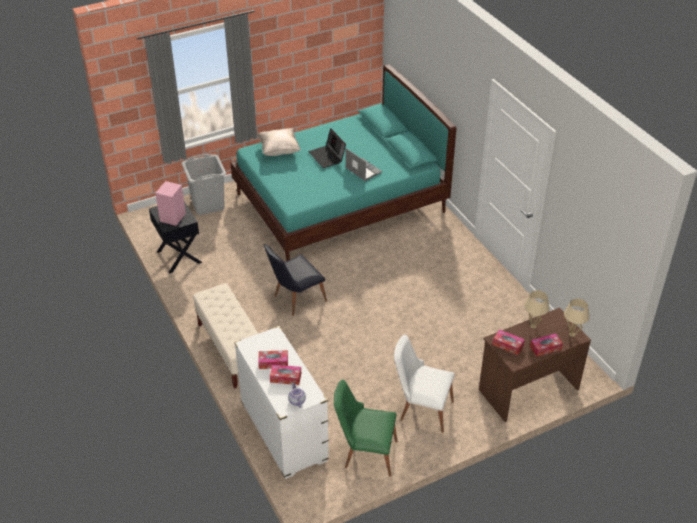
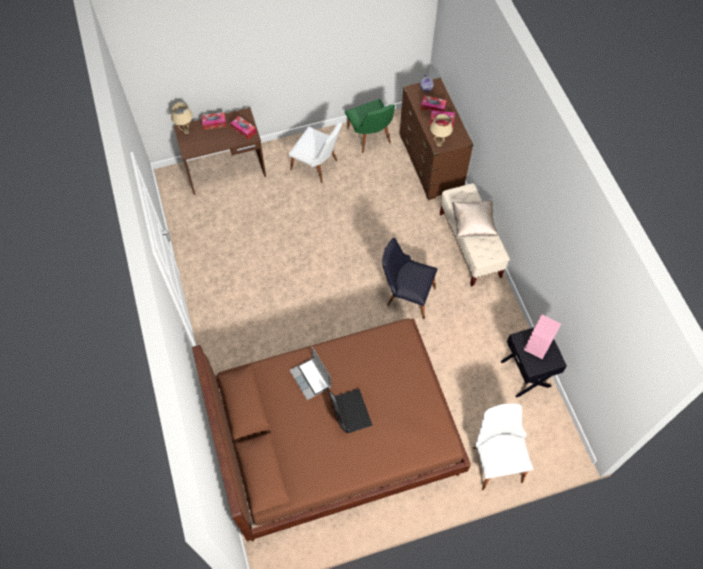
camera: 170 degrees left, 20 degrees up
grey laundry basket [181,154,226,215] -> white chair [473,403,534,490]
turquoise bed [230,64,456,261] -> brown bed [192,318,471,541]
white dresser [234,326,329,479] -> brown dresser [399,77,474,200]
beige pillow [257,128,301,156] -> beige pillow moved to [452,200,498,238]
black chair [263,244,327,316] -> black chair turned 135 degrees counterclockwise [382,238,437,320]
green chair [334,379,398,477] -> green chair turned 45 degrees clockwise [345,99,395,153]
beige table lamp [524,290,549,329] -> beige table lamp moved to [430,114,453,146]

